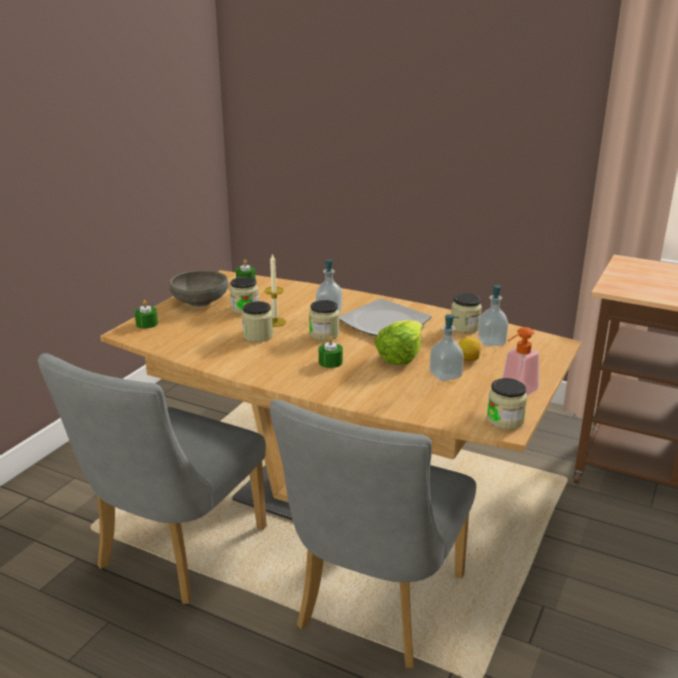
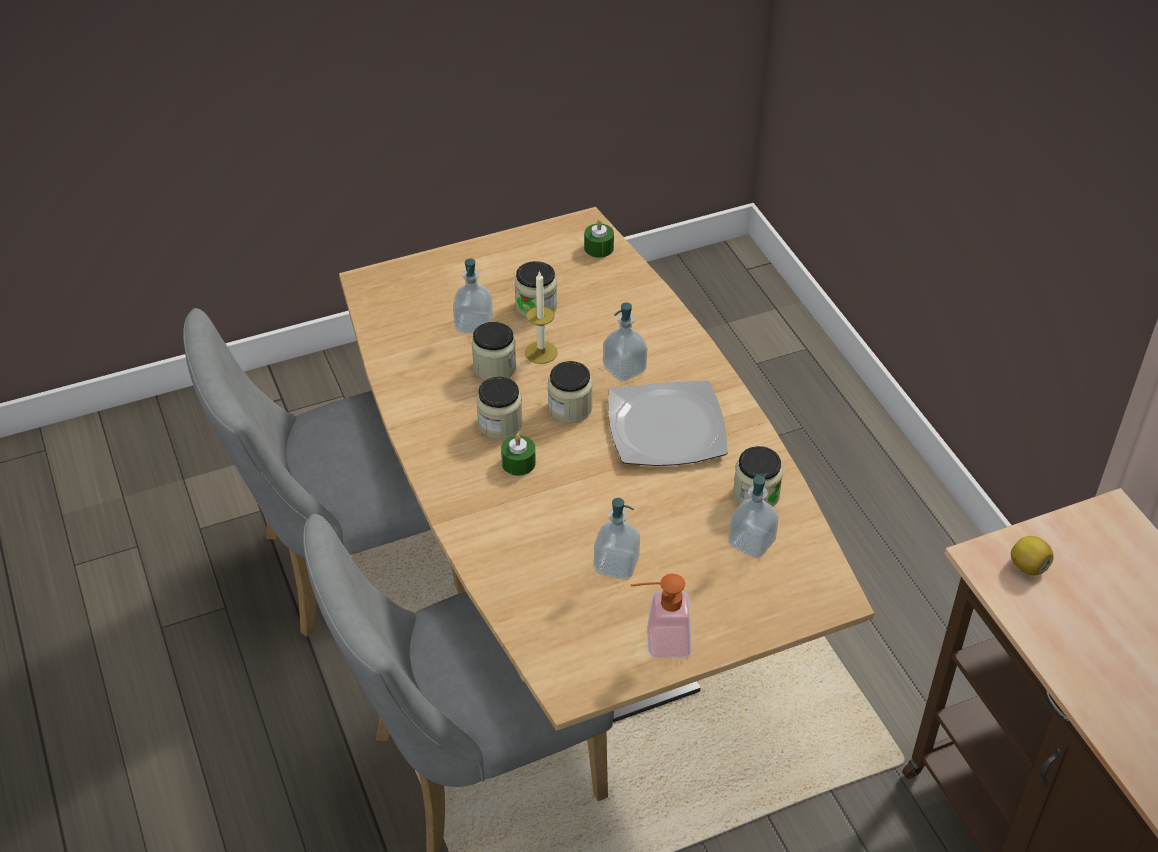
camera: 40 degrees right, 20 degrees up
green candle [135,300,158,329] -> none
grey bowl [169,270,228,306] -> none
lettuce [375,320,423,365] -> none
lemon [459,338,481,361] -> lemon moved to [1011,536,1053,575]
jar [487,378,527,430] -> jar moved to [476,376,523,439]
none -> soap dispenser [453,258,493,334]

